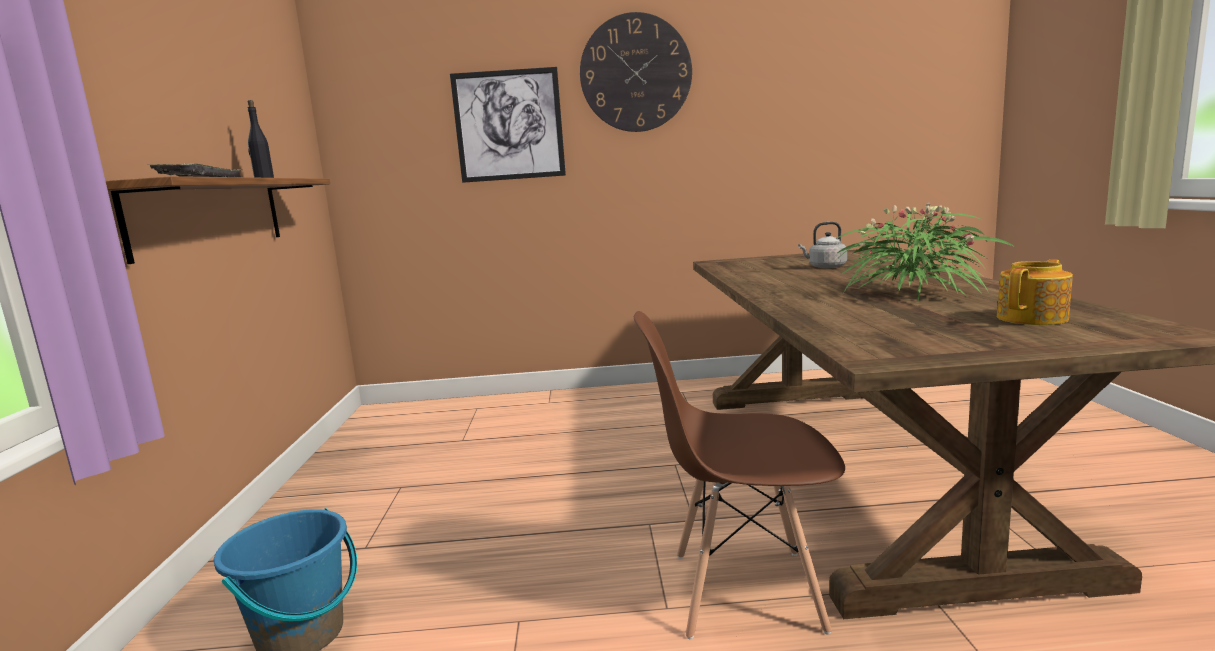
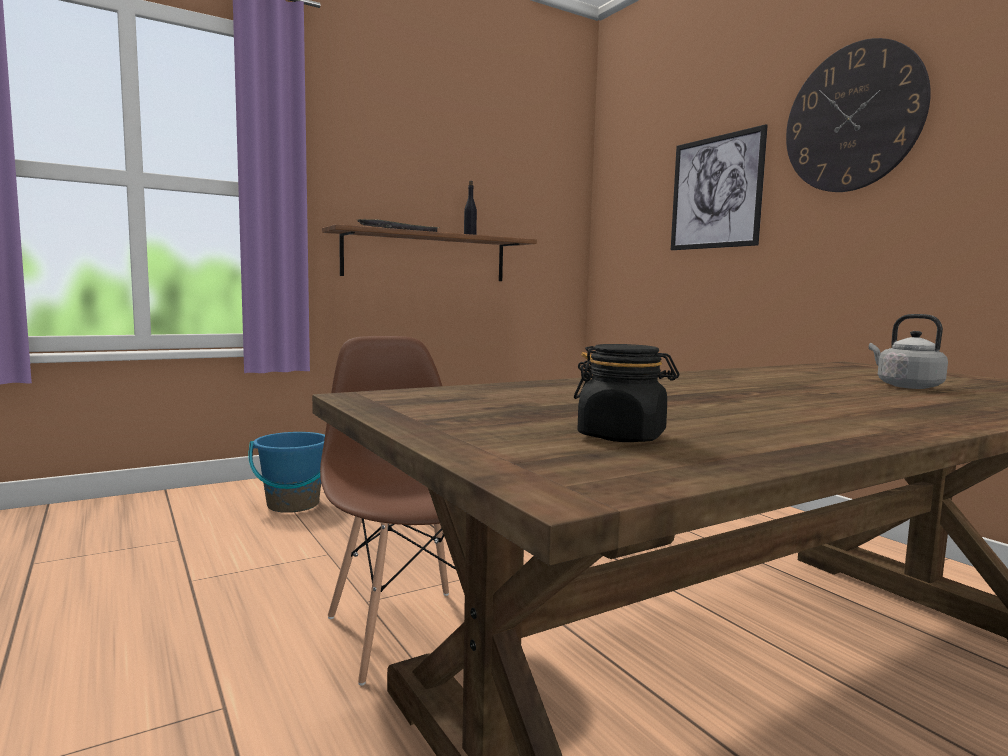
camera: 60 degrees right, 5 degrees down
potted plant [834,202,1015,301] -> none
teapot [997,259,1073,325] -> black jar [574,344,680,442]

